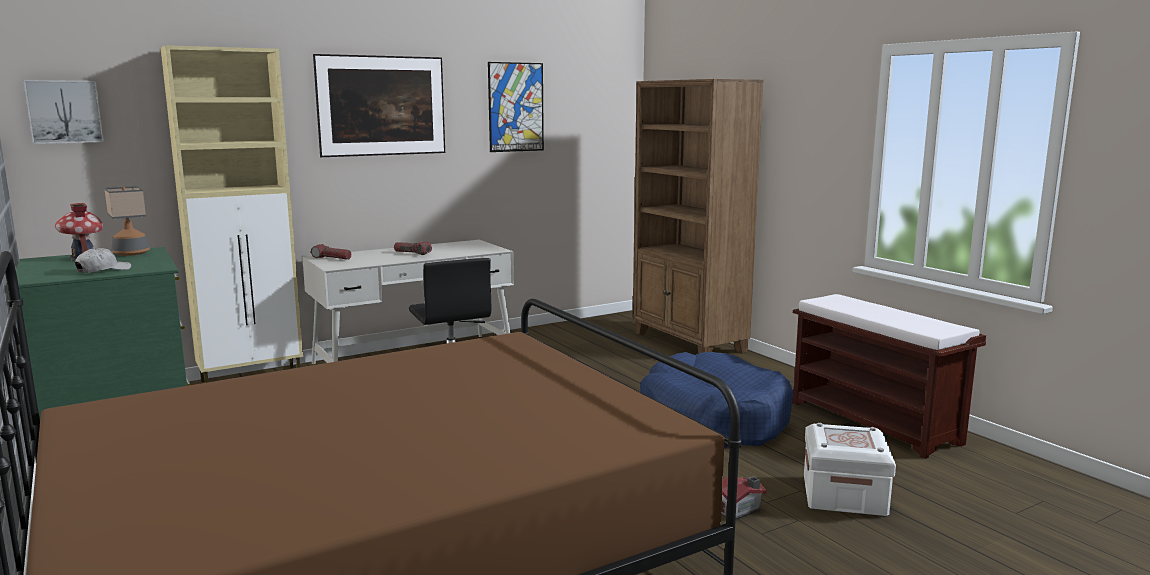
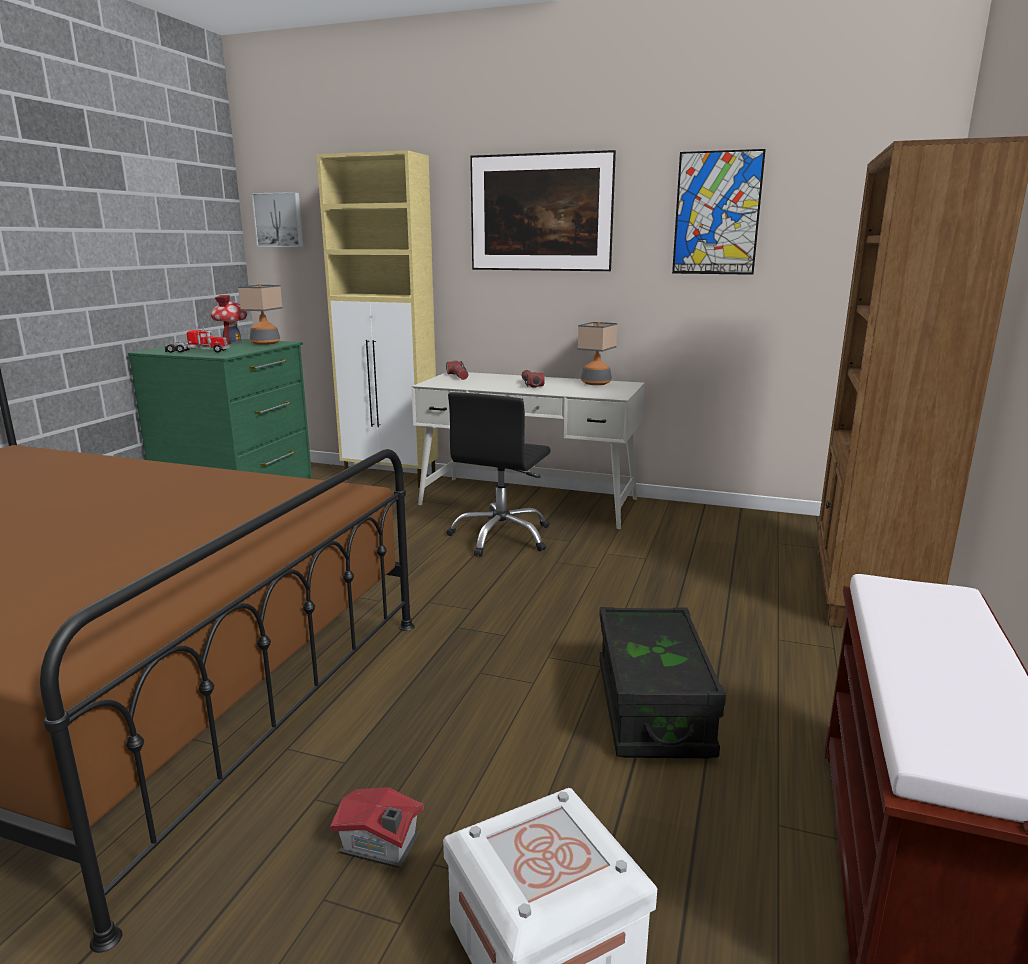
camera: 50 degrees right, 5 degrees up
white cap [75,248,131,273] -> toy truck [165,326,229,353]
blue dog bed [640,352,794,447] -> black storage box [599,607,726,758]
none -> table lamp [578,322,618,385]

